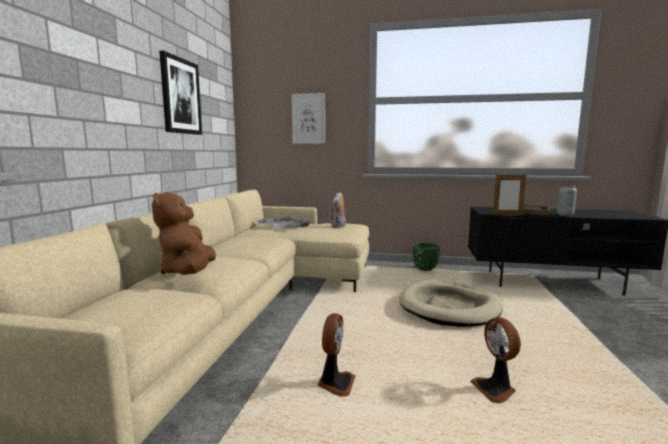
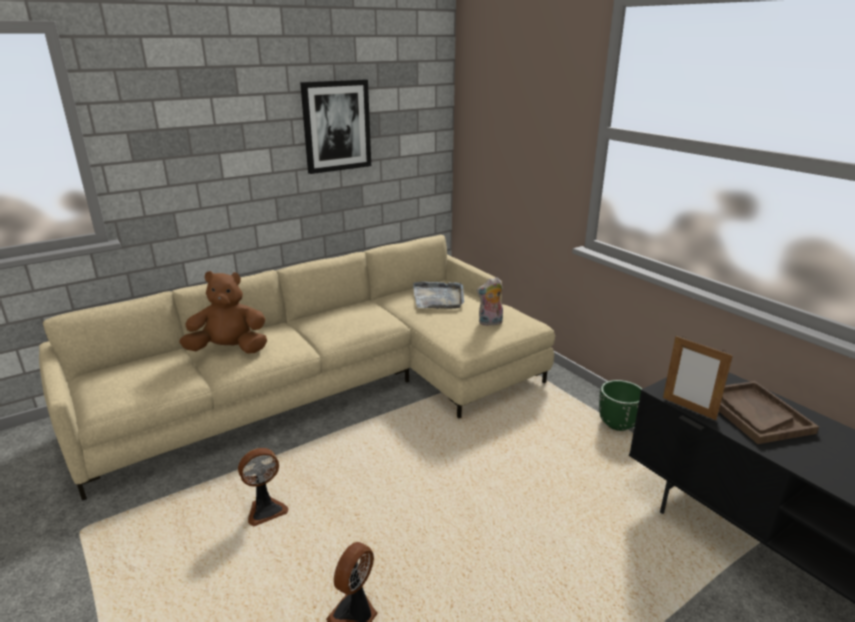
camera: 45 degrees right, 15 degrees up
brown plush toy [151,192,216,275] -> brown plush toy turned 45 degrees clockwise [179,271,267,353]
picture [292,93,325,144] -> none
beige dog bed [399,279,503,327] -> none
grey vase [557,185,577,216] -> none

